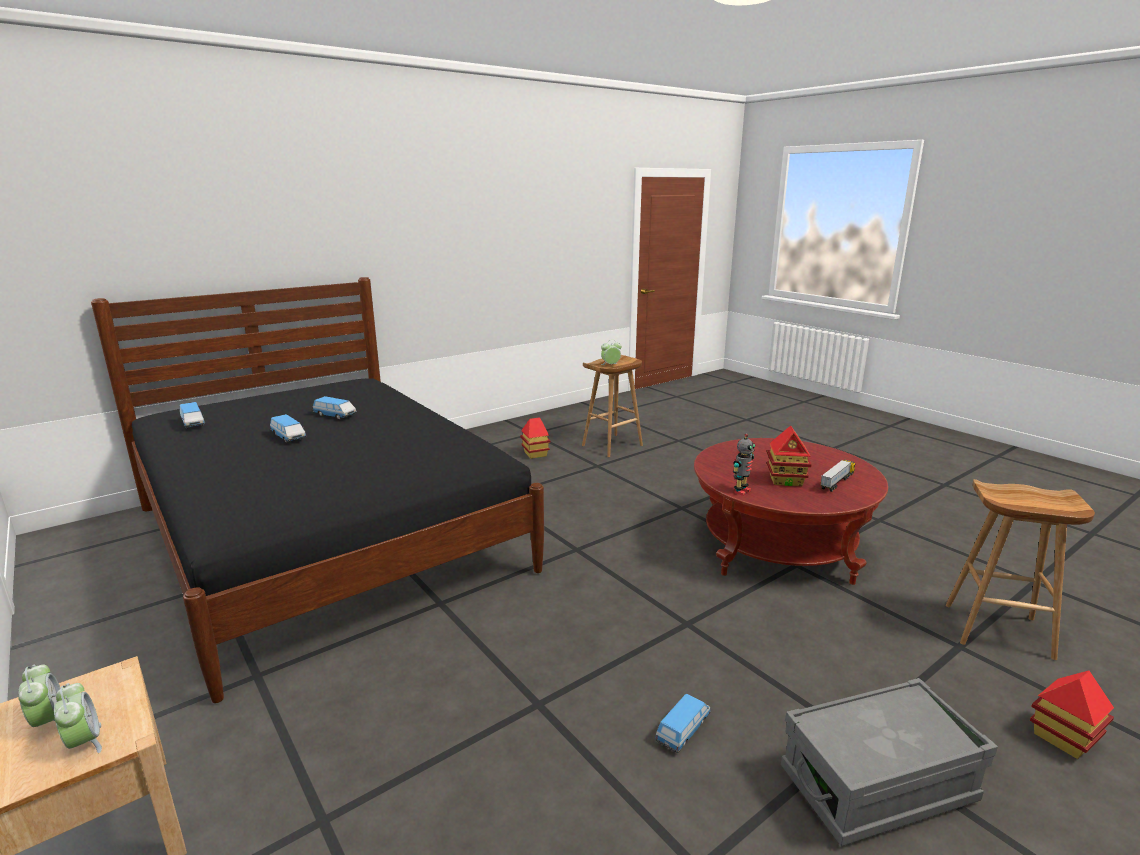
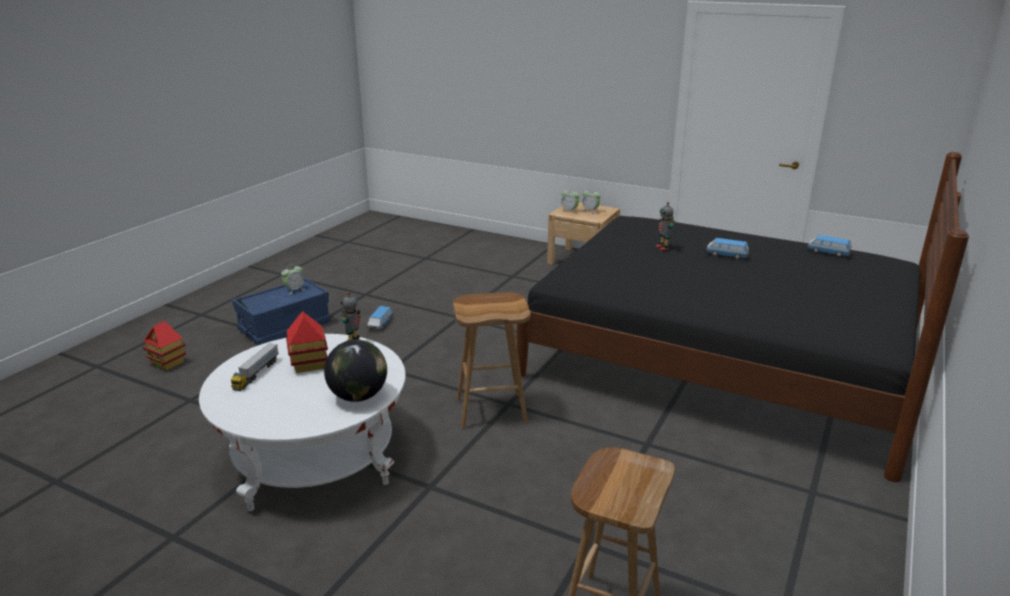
camera: 155 degrees right, 5 degrees up
toy car [313,396,357,420] -> none
toy house [520,417,550,459] -> none
alarm clock [601,340,622,365] -> alarm clock moved to [281,264,305,295]
red coffee table [694,438,888,585] -> white coffee table [199,334,406,511]
grey storage box [781,678,998,846] -> blue storage box [232,278,331,345]
brown stool [946,479,1095,660] -> brown stool moved to [453,292,531,429]
none -> globe [324,340,387,402]
none -> toy robot [656,202,675,251]

